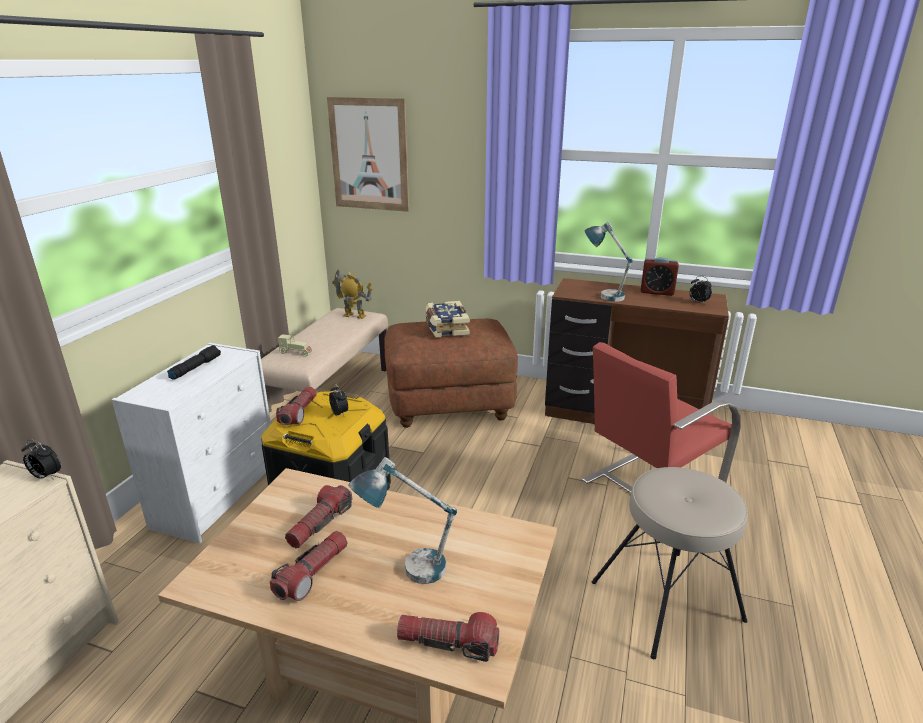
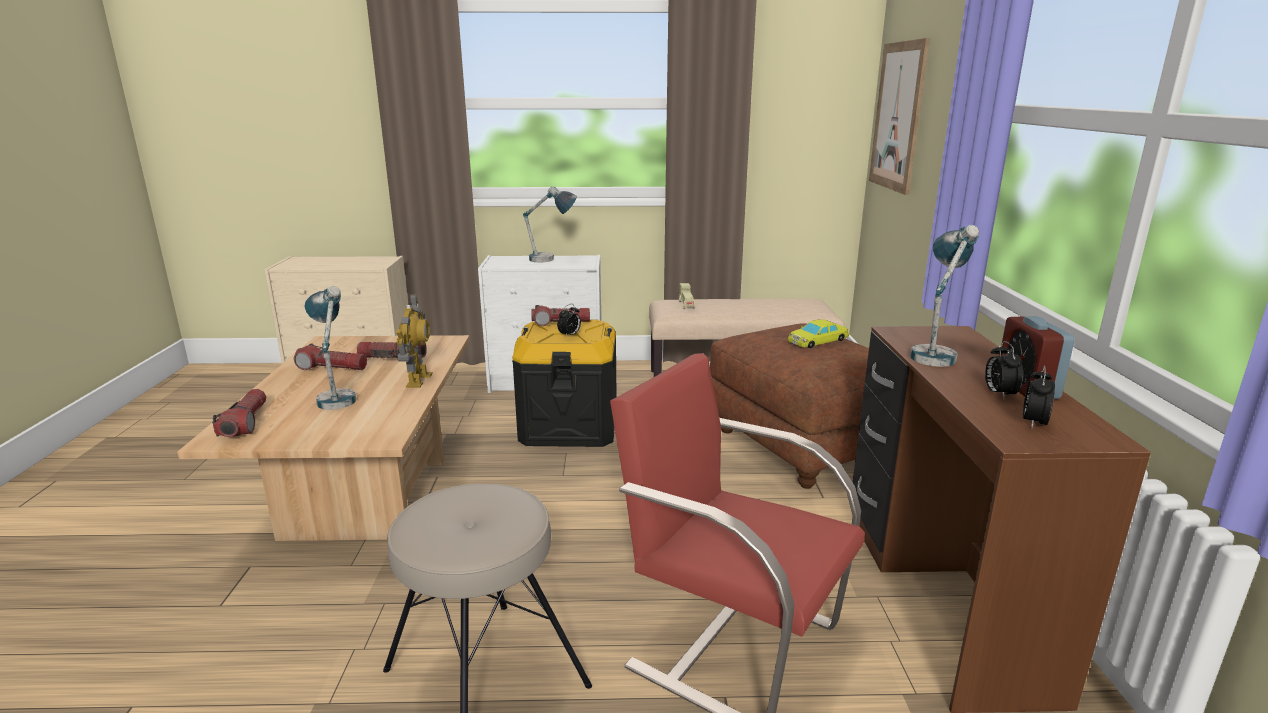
camera: 70 degrees right, 5 degrees down
alarm clock [21,439,61,480] -> alarm clock moved to [985,341,1024,399]
black flashlight [167,345,221,380] -> table lamp [523,186,577,263]
toy robot [332,268,372,319] -> toy robot moved to [396,294,433,388]
book [426,301,470,338] -> yellow toy car [788,319,849,348]

